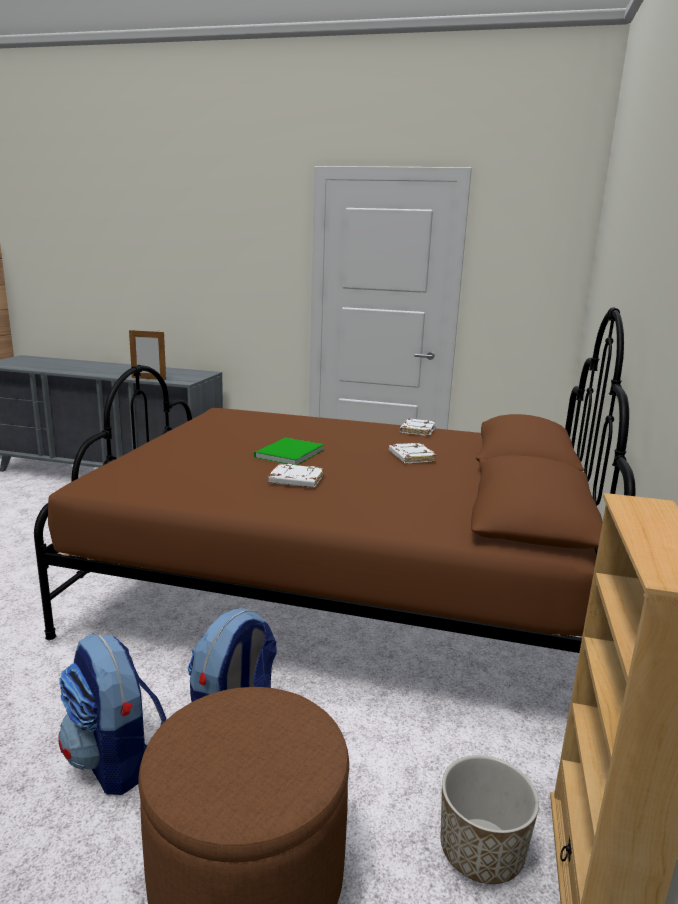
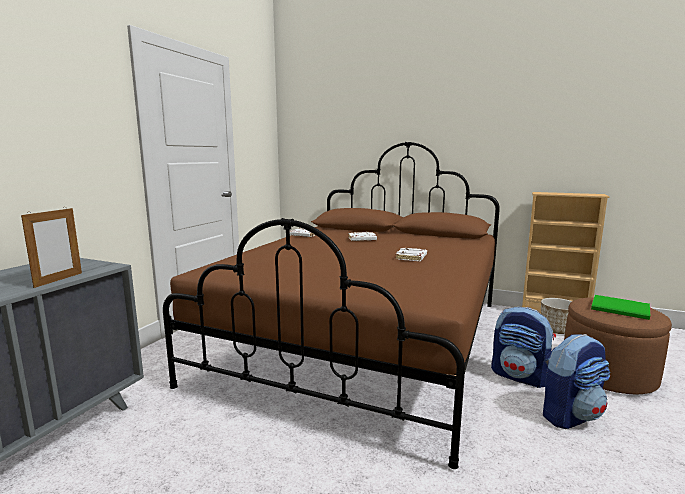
camera: 80 degrees left, 5 degrees down
green book [254,438,324,465] -> green book moved to [591,295,650,320]

